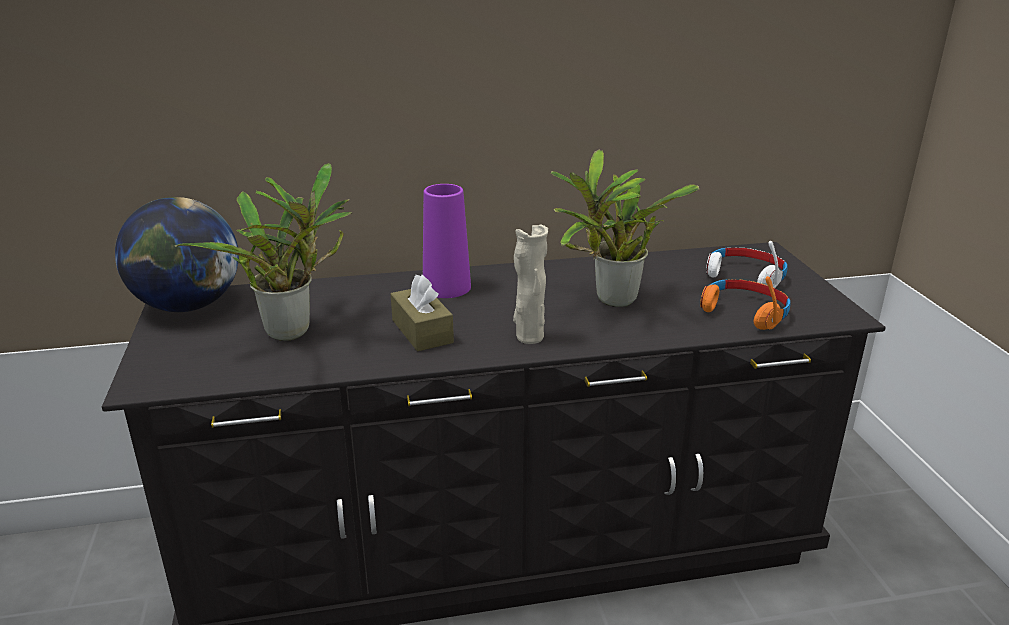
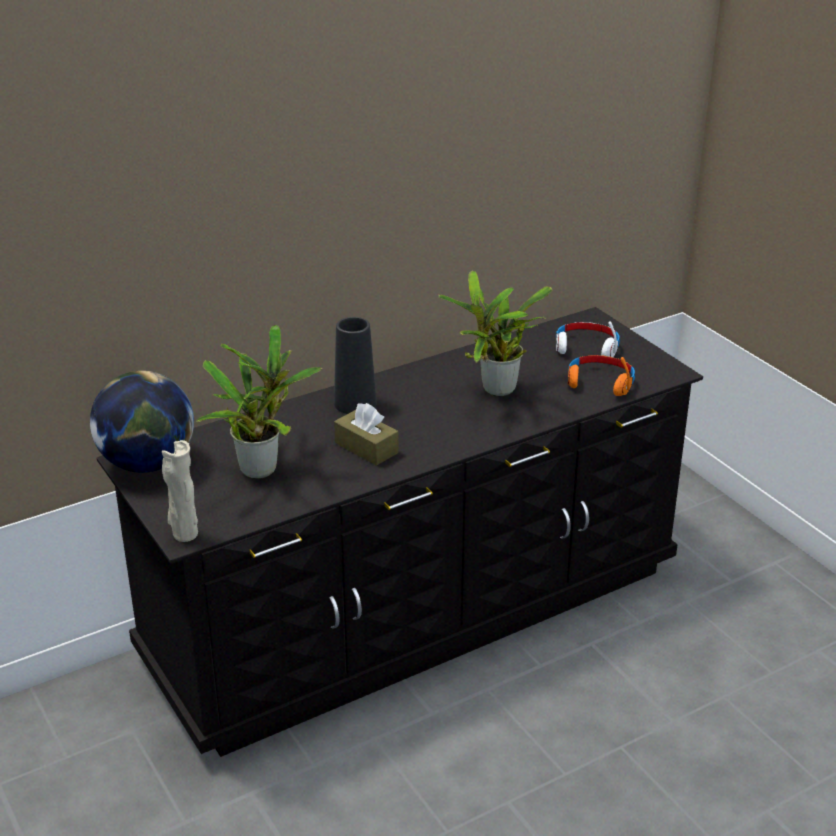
camera: 20 degrees left, 5 degrees up
purple vase [423,184,471,298] -> black vase [334,317,376,414]
beige vase [513,224,548,344] -> beige vase moved to [162,440,198,542]

